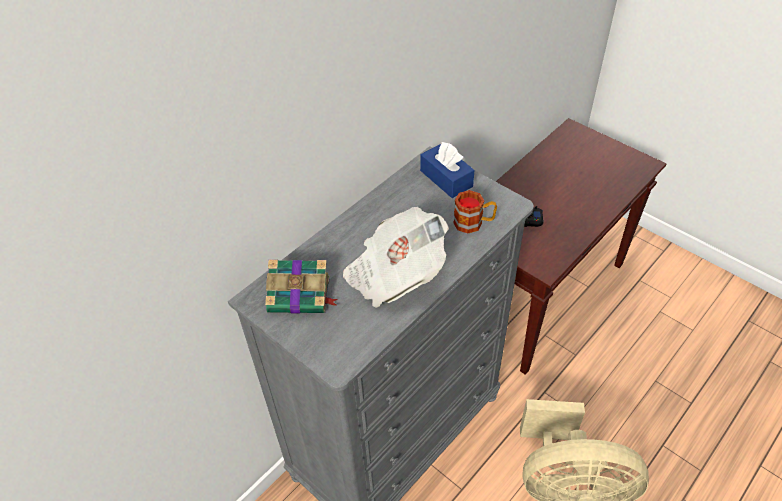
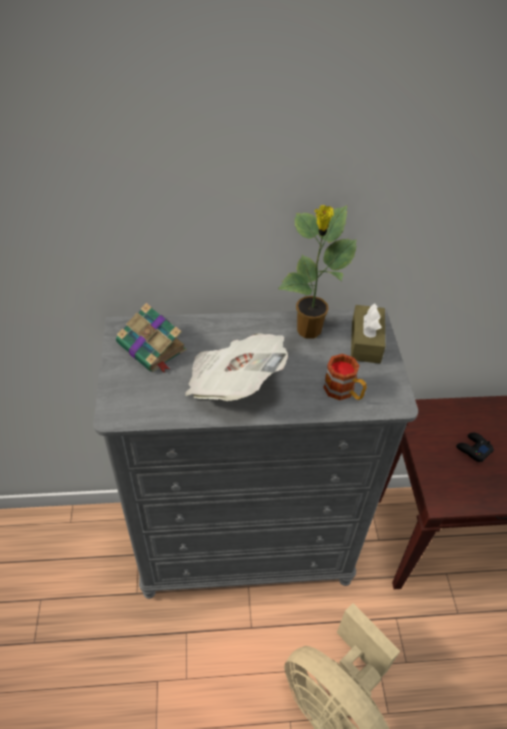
camera: 40 degrees right, 0 degrees up
blue tissue box [420,142,474,198] -> brown tissue box [351,303,385,363]
none -> potted plant [278,205,357,339]

